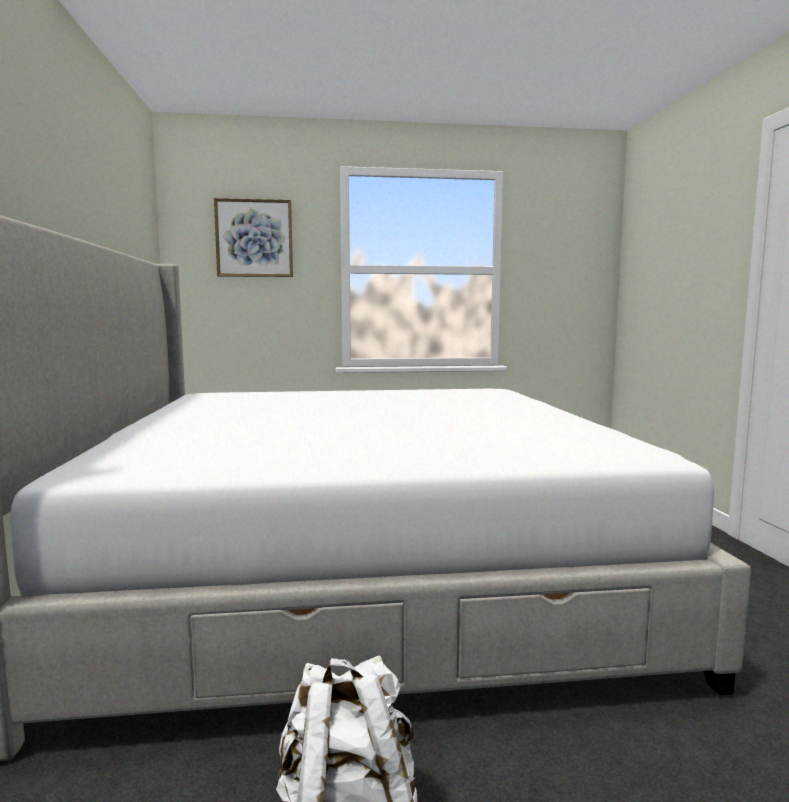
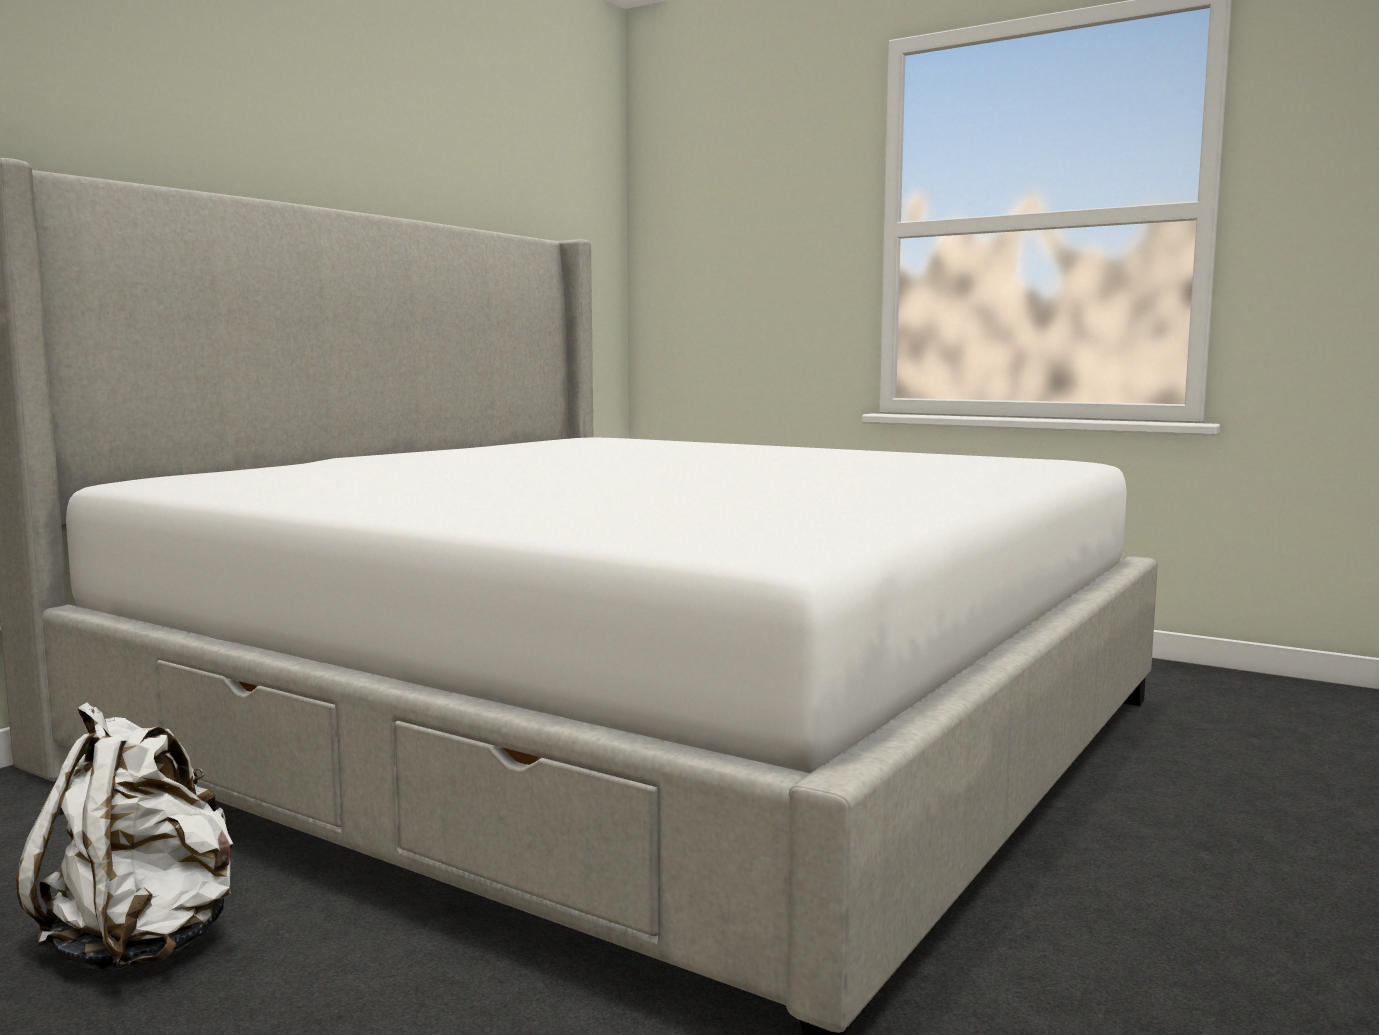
camera: 40 degrees right, 0 degrees up
picture [214,198,293,277] -> none

